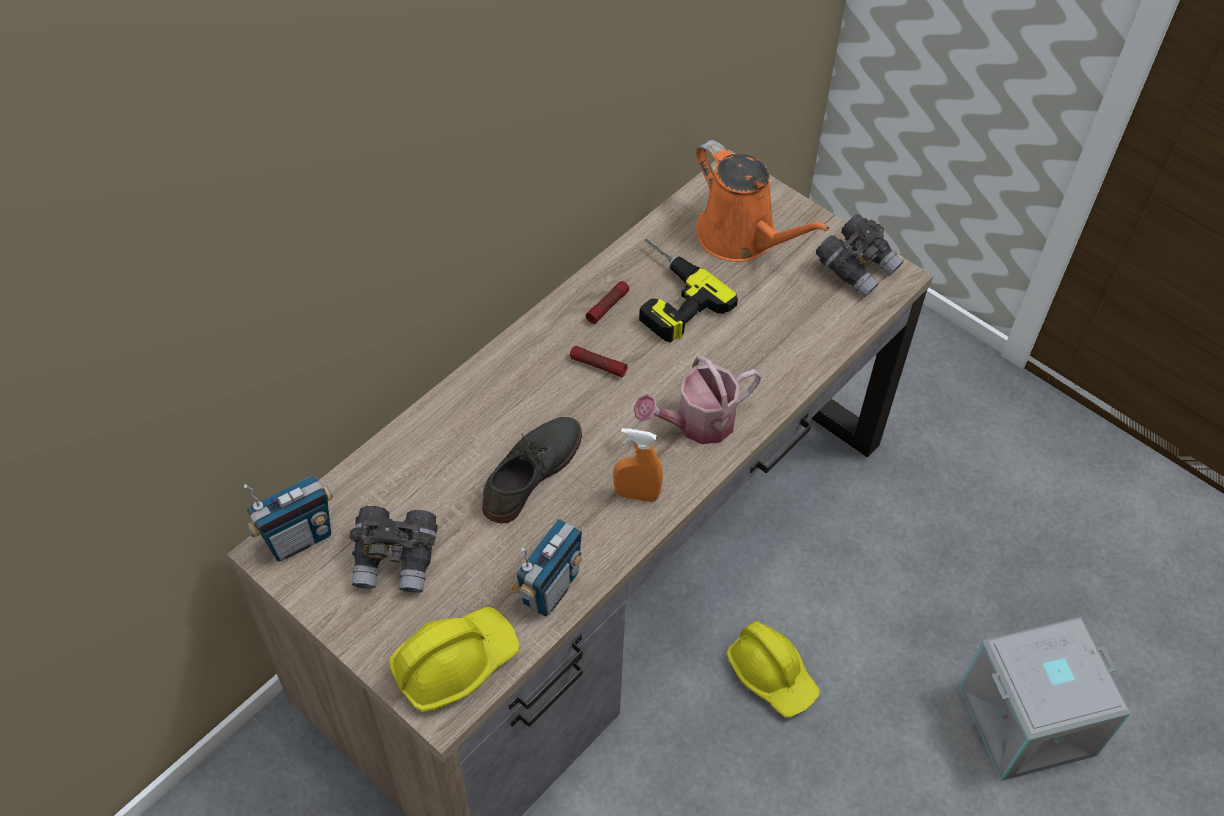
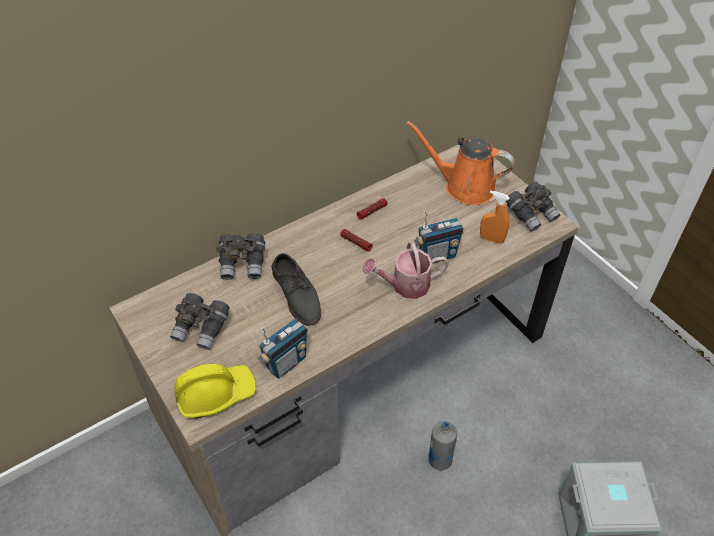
camera: 15 degrees right, 5 degrees down
radio [244,475,333,562] -> radio moved to [414,211,464,264]
grey shoe [482,417,582,523] -> grey shoe turned 105 degrees clockwise [271,253,321,326]
orange spray bottle [613,428,663,502] -> orange spray bottle moved to [480,191,510,244]
power drill [639,239,738,343] -> none
orange watering can [696,140,830,262] -> orange watering can turned 135 degrees clockwise [407,121,515,205]
yellow hard hat [726,621,820,717] -> grey bottle [428,421,457,471]
none -> grey binoculars [216,233,265,280]

